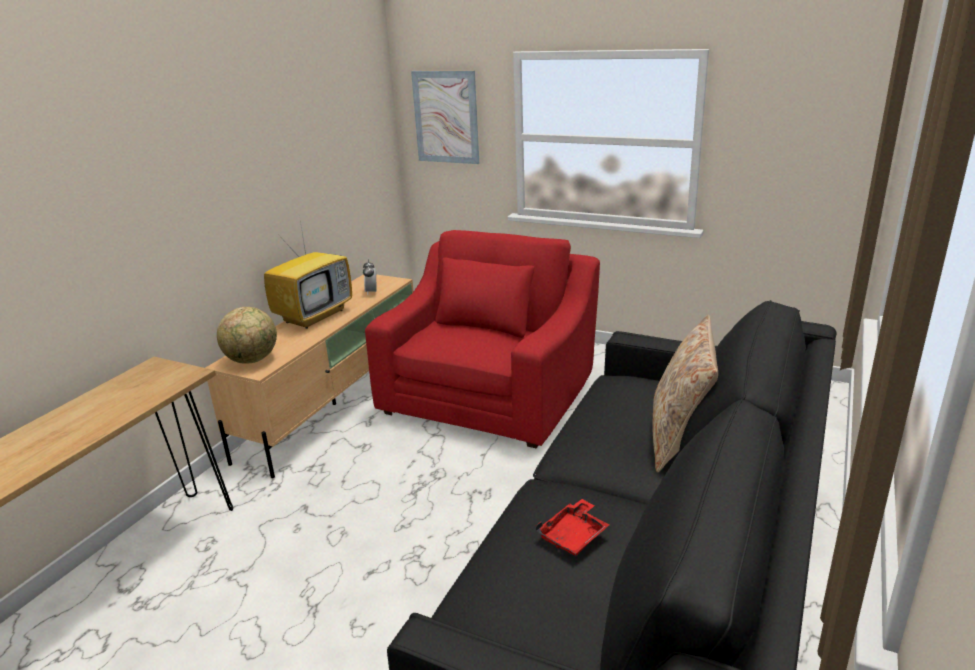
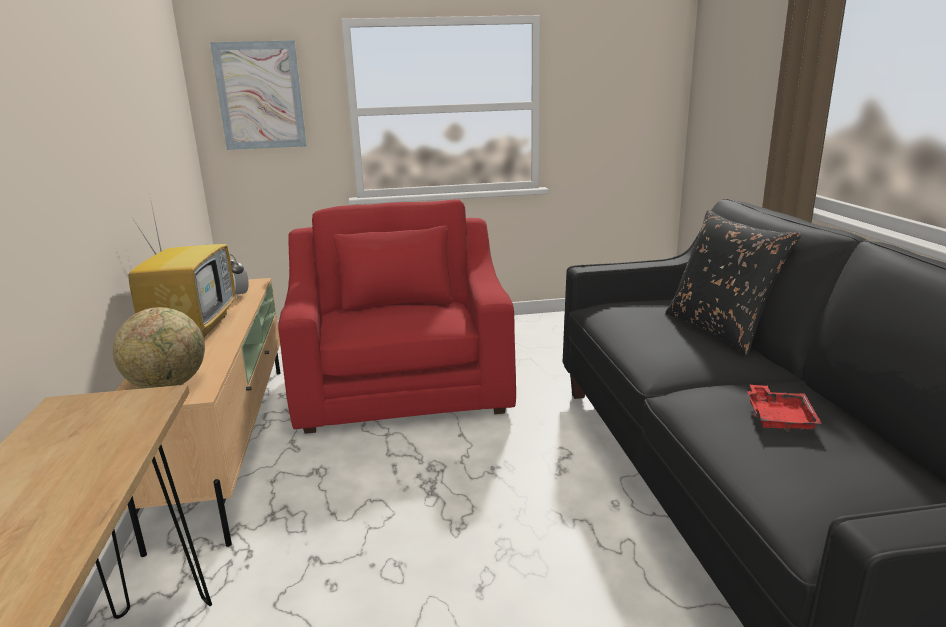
camera: 35 degrees left, 5 degrees down
beige pillow [652,315,718,472] -> black pillow [665,210,801,355]

